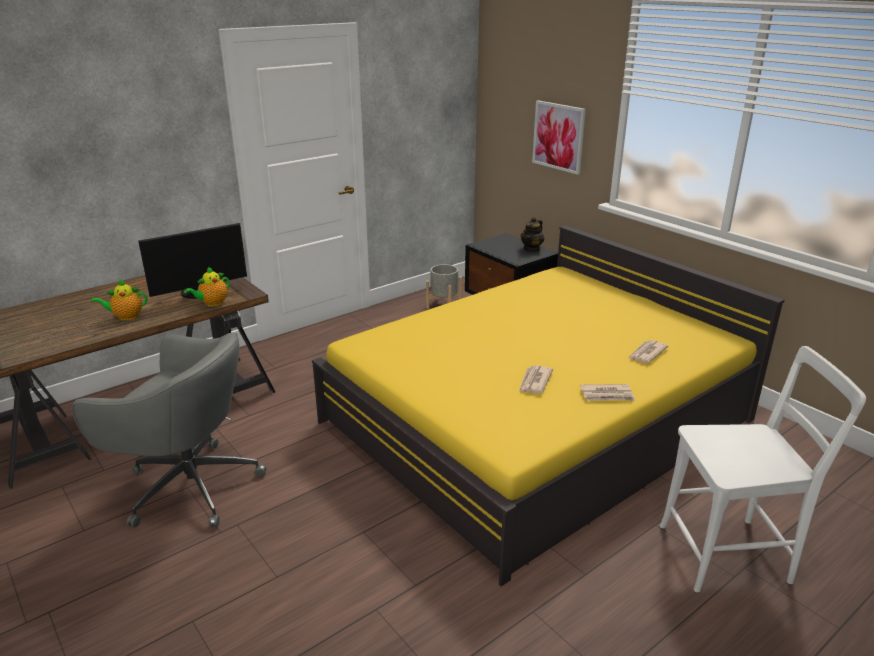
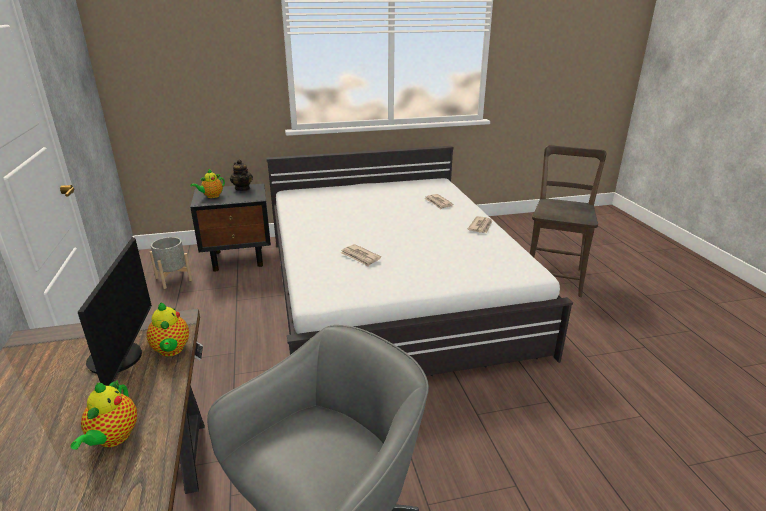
camera: 65 degrees left, 0 degrees up
yellow bed [312,225,784,586] -> white bed [266,146,573,376]
newspaper [519,365,553,394] -> newspaper moved to [341,244,381,266]
picture [532,100,586,175] -> none
white chair [660,346,866,592] -> brown chair [530,145,606,297]
none -> teapot [190,169,225,198]

